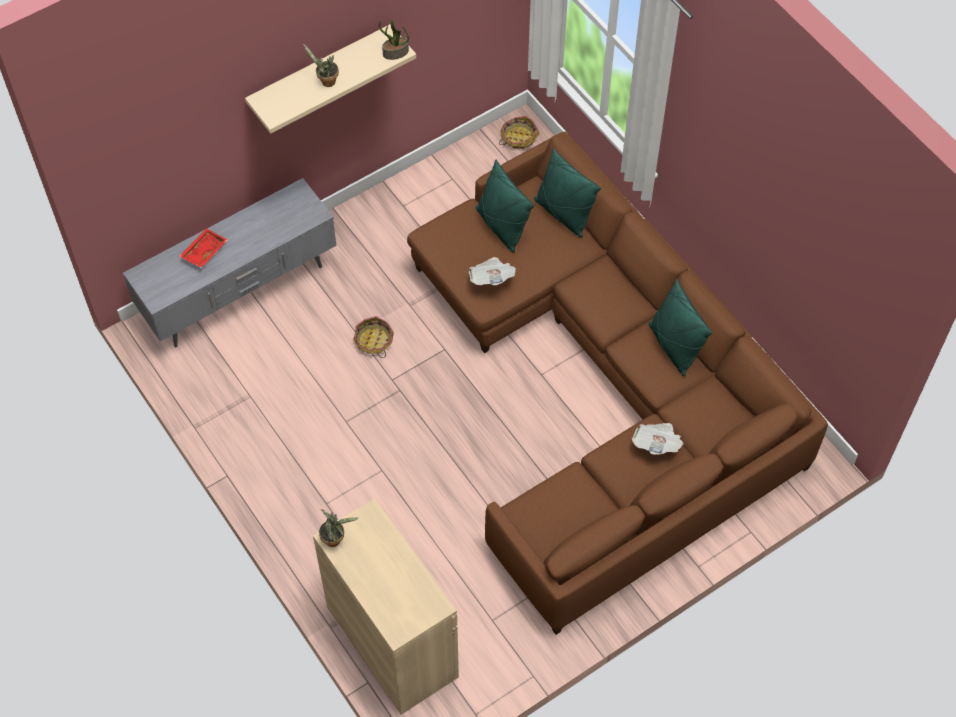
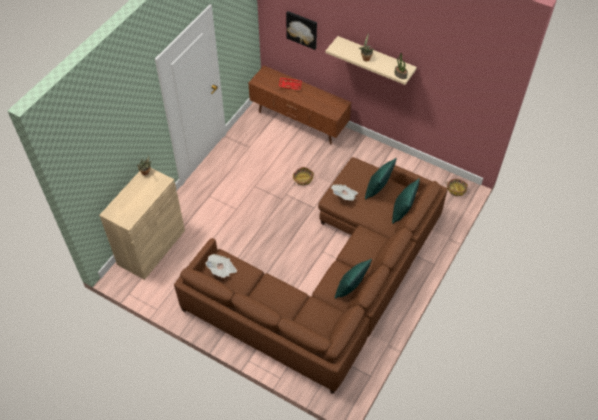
camera: 65 degrees right, 5 degrees down
grey tv stand [123,178,337,347] -> brown tv stand [248,66,352,145]
newspaper [632,423,684,455] -> newspaper moved to [205,254,237,278]
none -> picture [286,11,317,50]

